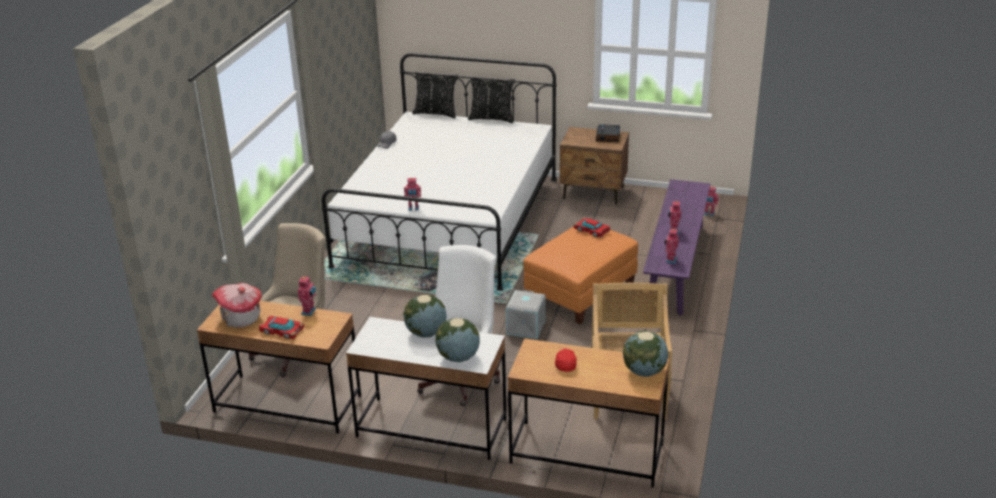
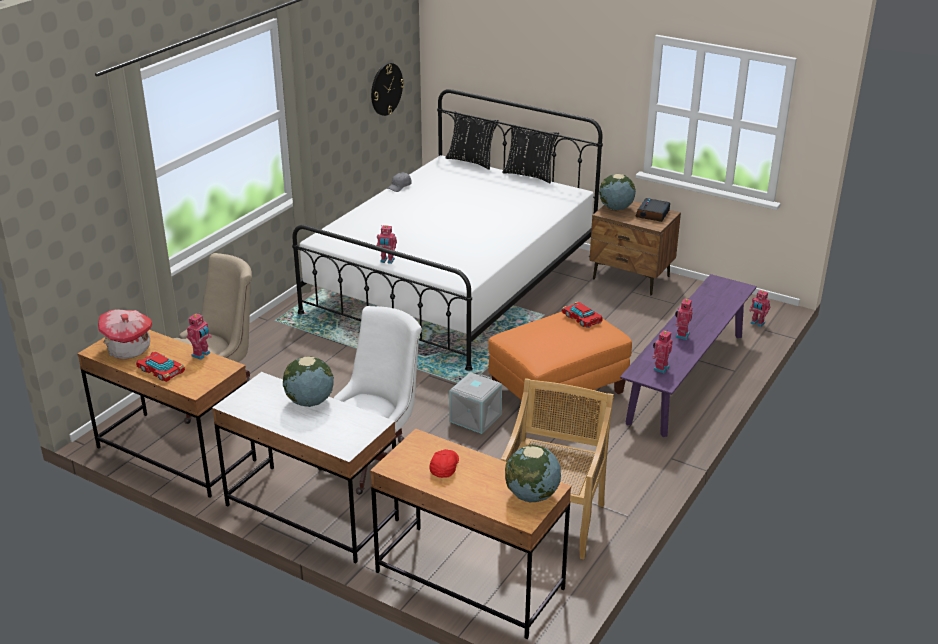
camera: 15 degrees right, 0 degrees up
globe [436,318,480,362] -> globe moved to [599,174,636,211]
none -> wall clock [371,63,404,116]

